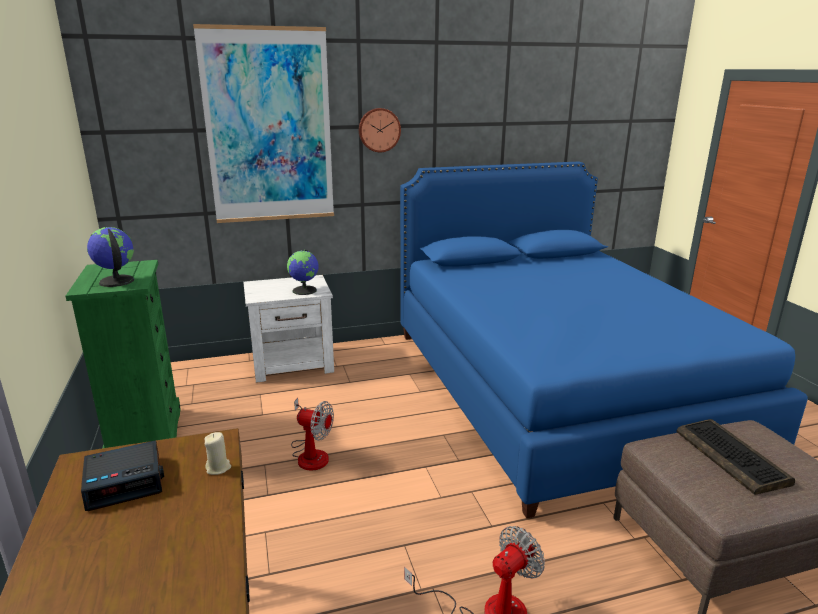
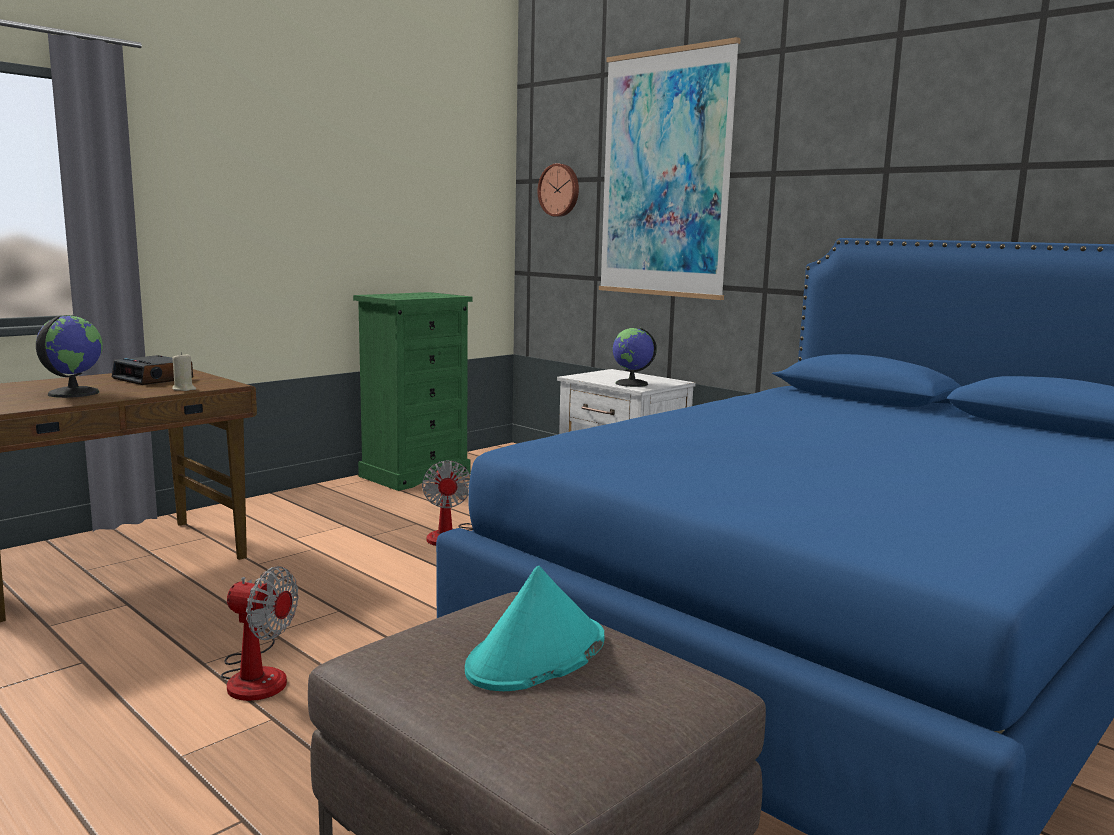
camera: 60 degrees right, 10 degrees down
globe [87,227,134,287] -> globe moved to [36,316,103,398]
wall clock [359,108,401,152] -> wall clock moved to [537,163,579,217]
keyboard [676,419,795,495] -> turquoise hat [465,566,605,691]

